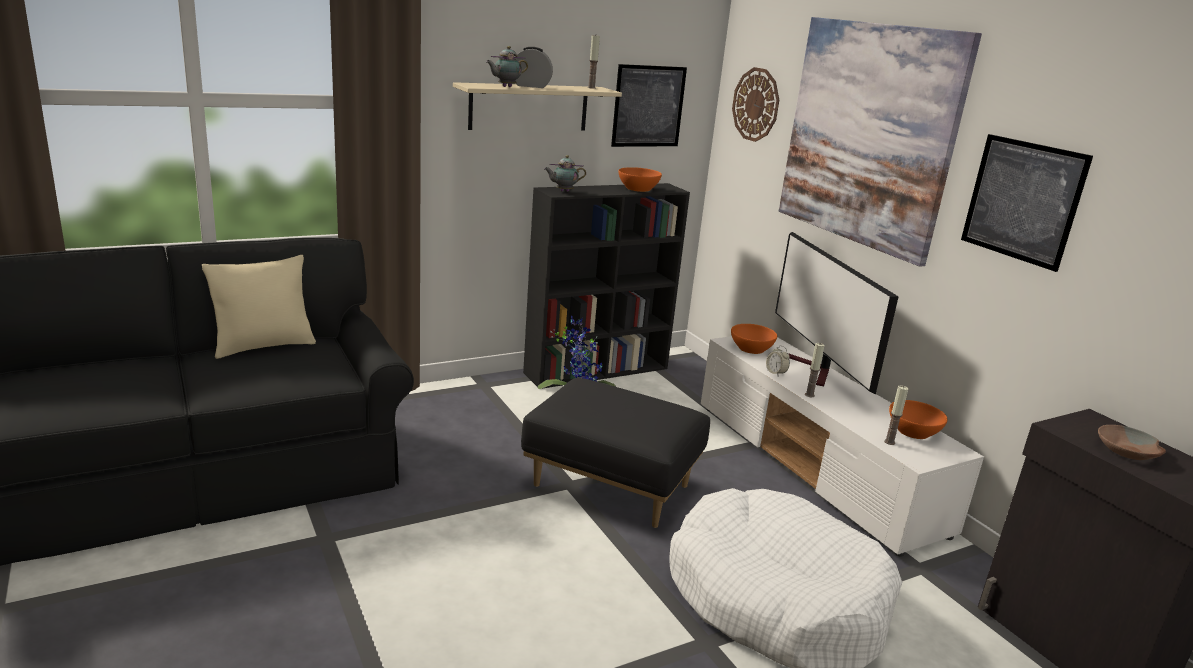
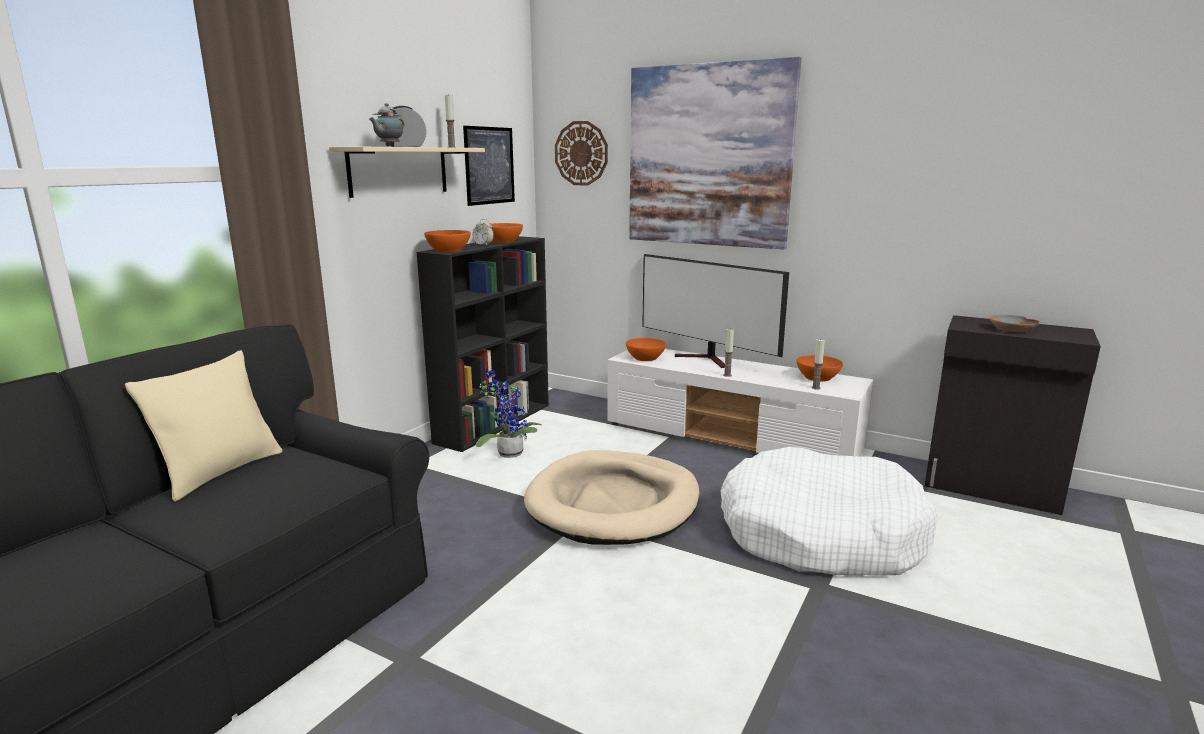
camera: 30 degrees left, 5 degrees down
black ottoman [521,378,710,528] -> beige dog bed [524,450,700,545]
teapot [544,155,586,192] -> orange bowl [424,230,471,252]
alarm clock [766,345,790,375] -> alarm clock moved to [473,219,494,245]
picture [961,134,1093,272] -> none

